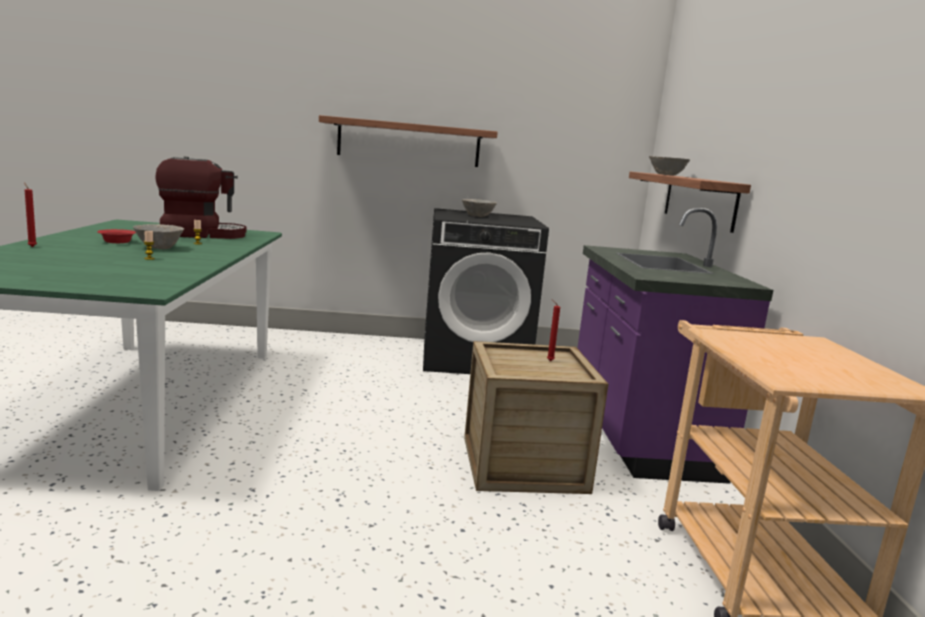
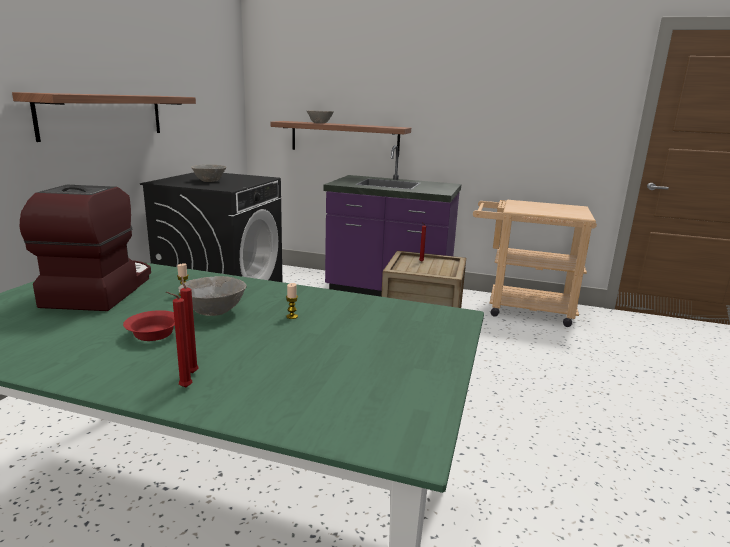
camera: 70 degrees left, 5 degrees up
none -> red candle [180,276,199,373]

